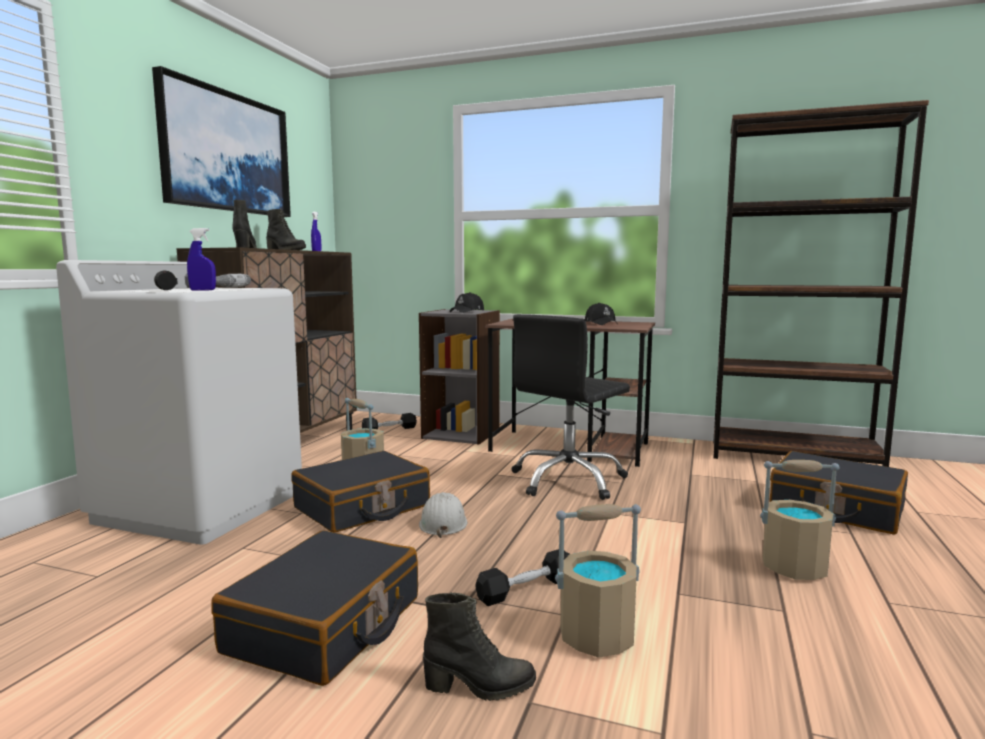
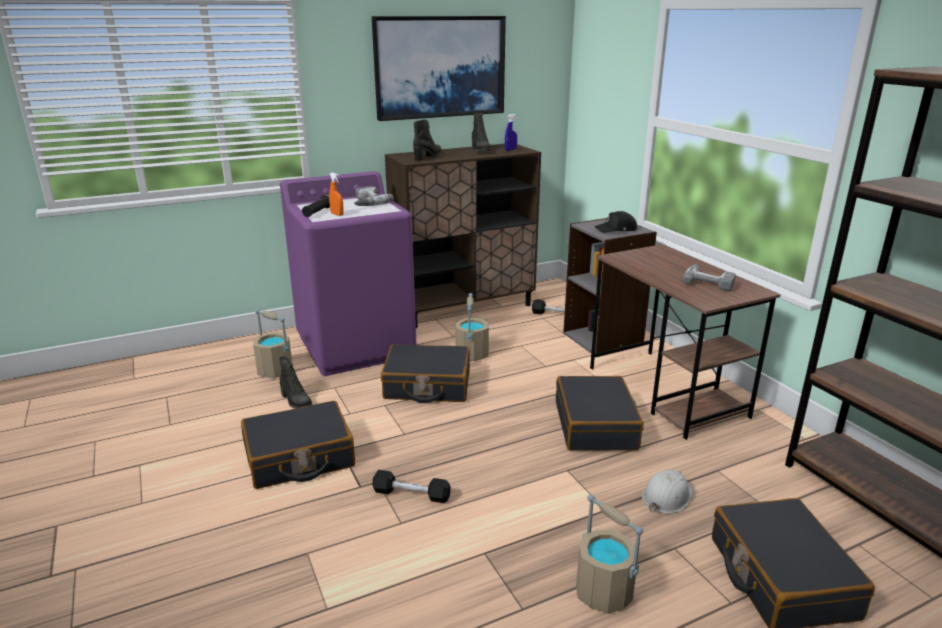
camera: 45 degrees right, 15 degrees up
white washing machine [56,260,302,545] -> purple washing machine [280,171,416,376]
blue spray bottle [187,228,216,291] -> orange spray bottle [329,173,344,216]
white hard hat [419,492,467,538] -> white hard hat moved to [642,469,694,514]
black boot [423,592,536,701] -> black boot moved to [279,356,313,409]
black office chair [511,314,630,500] -> black suitcase [556,376,644,451]
beige bucket [555,504,641,658] -> beige bucket moved to [253,309,292,378]
black cap [585,303,618,325] -> power drill [683,264,736,291]

